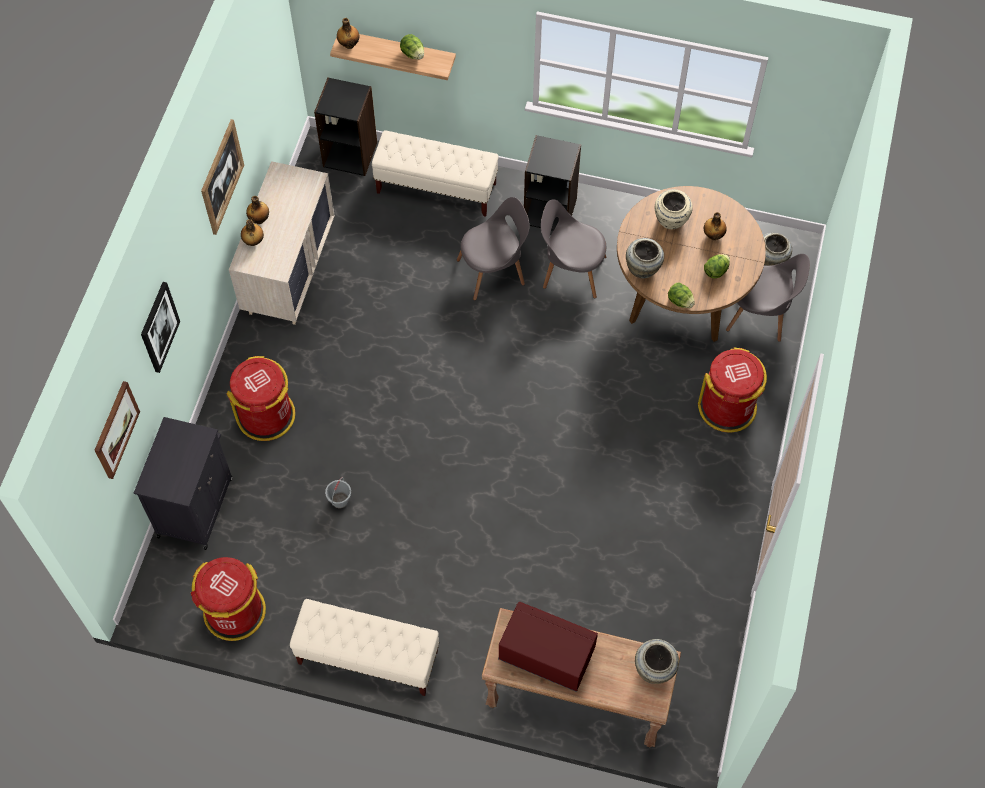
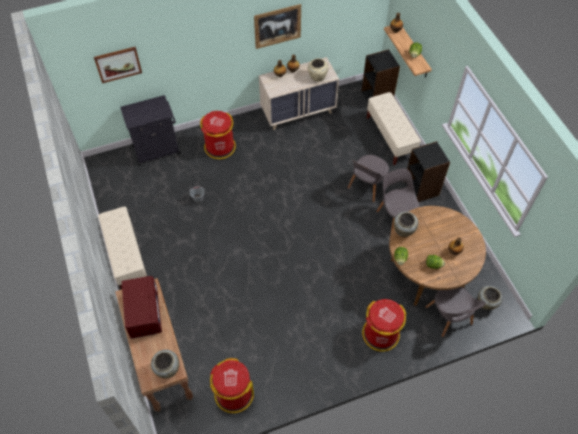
camera: 55 degrees right, 5 degrees down
picture [141,282,180,373] -> none
red trash can [191,557,266,641] -> red trash can moved to [210,358,254,413]
grey chair [457,197,530,300] -> grey chair turned 90 degrees clockwise [348,155,389,202]
beige vase [655,189,693,229] -> beige vase moved to [308,58,329,82]

